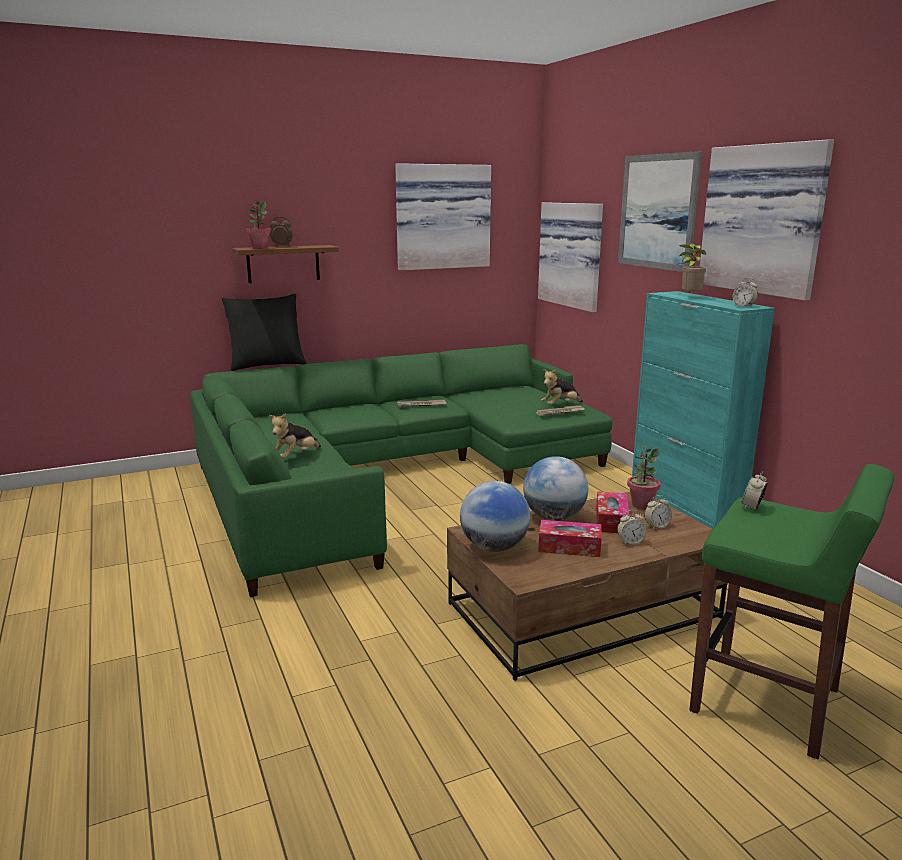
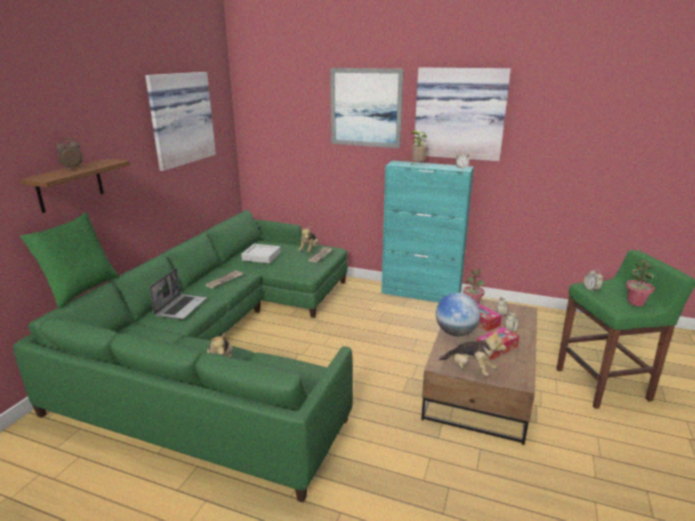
camera: 45 degrees left, 5 degrees up
black pillow [222,294,306,371] -> green pillow [20,212,119,308]
potted plant [246,201,271,249] -> potted plant moved to [626,259,655,306]
globe [460,481,530,552] -> plush toy [439,329,506,376]
picture [538,202,603,312] -> none
none -> laptop [150,268,207,319]
none -> grey tray [241,244,281,264]

